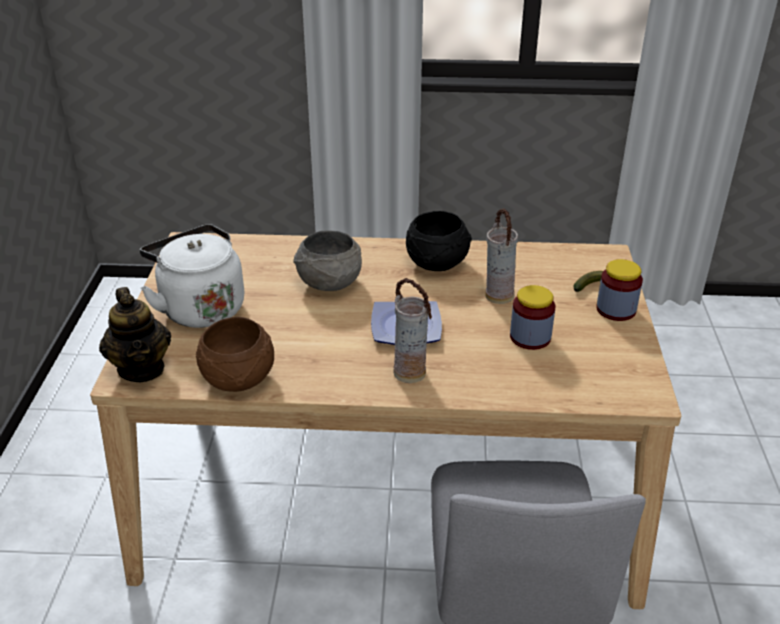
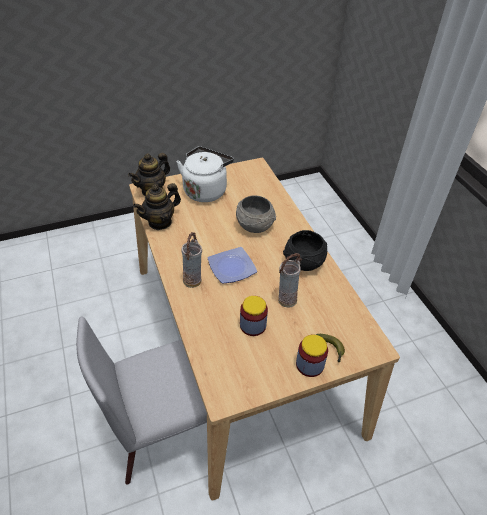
camera: 65 degrees right, 10 degrees up
brown bowl [196,317,274,392] -> teapot [133,183,181,230]

